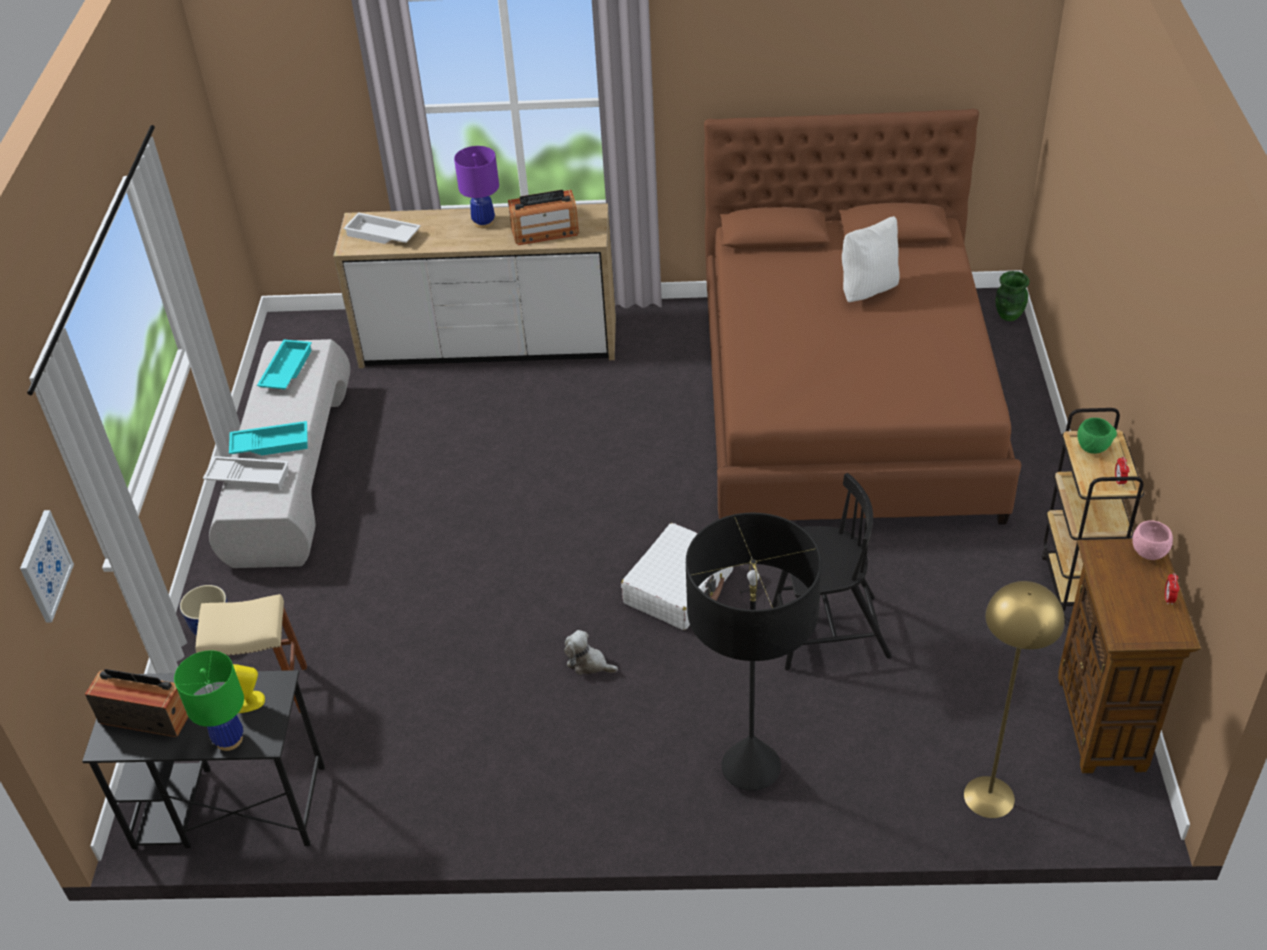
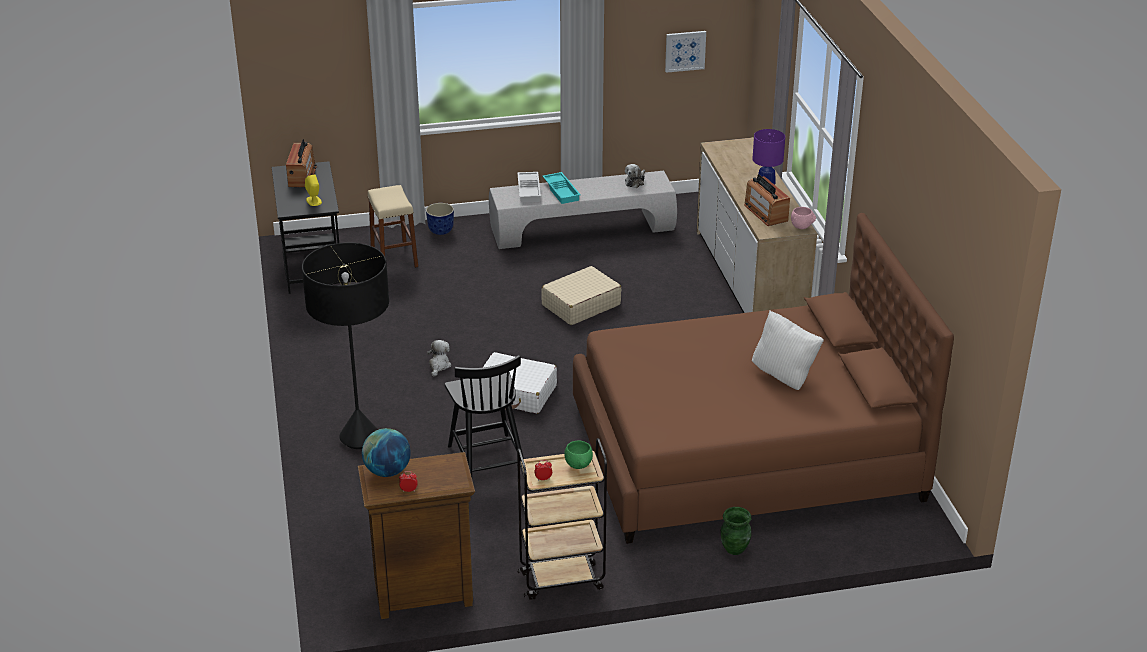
camera: 75 degrees right, 10 degrees down
picture [20,510,74,623] -> picture moved to [665,31,706,73]
green table lamp [174,650,244,751] -> none
turquoise tray [257,340,312,389] -> plush toy [625,164,645,188]
white tray [343,212,421,244] -> none
yellow floor lamp [964,581,1065,818] -> none
green vase [996,271,1029,321] -> green vase moved to [721,507,751,555]
pink bowl [1132,520,1173,560] -> pink bowl moved to [791,207,816,229]
none -> globe [362,428,411,477]
none -> beige suitcase [542,266,621,325]

